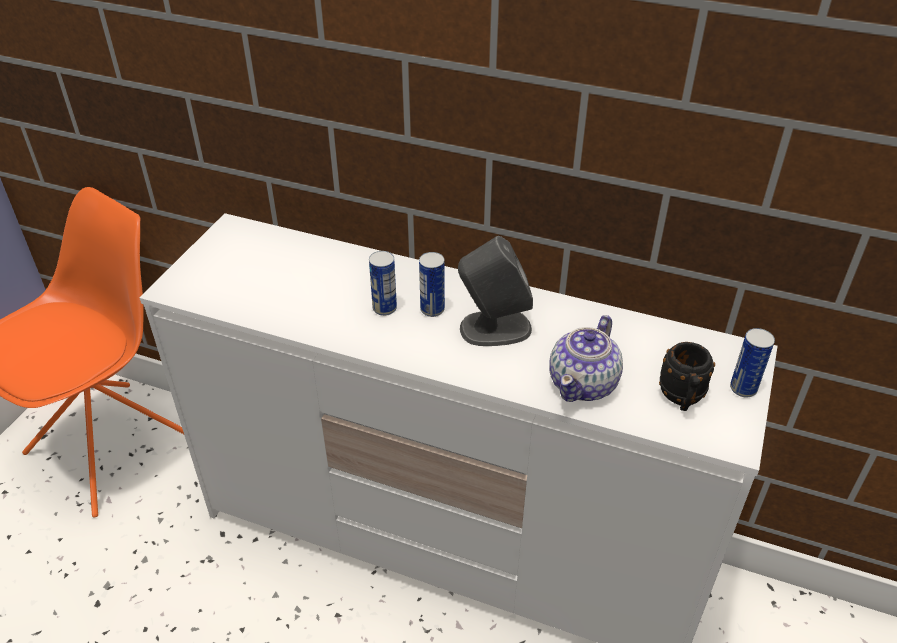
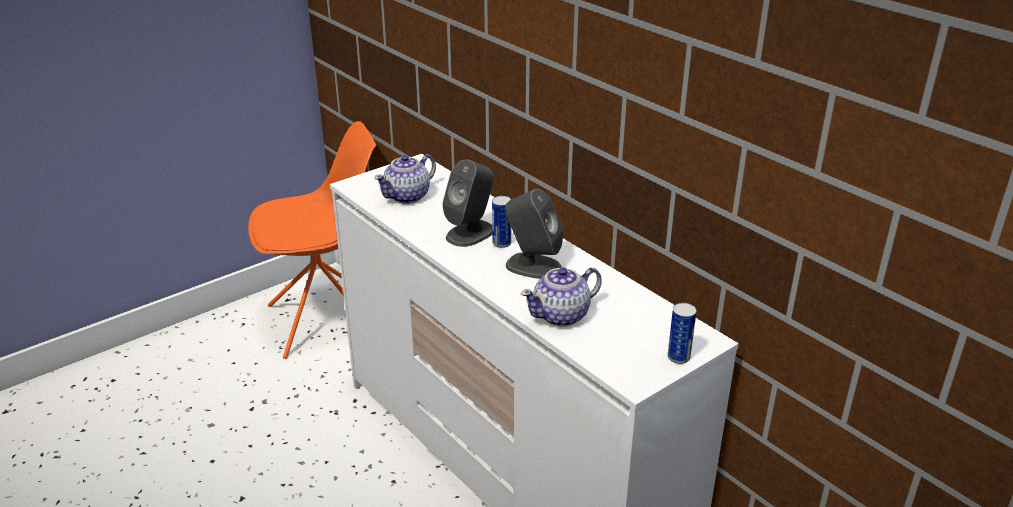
camera: 30 degrees right, 10 degrees down
can [369,251,397,316] -> grey speaker [442,159,494,247]
black mug [659,342,715,411] -> none
none -> teapot [374,154,436,204]

